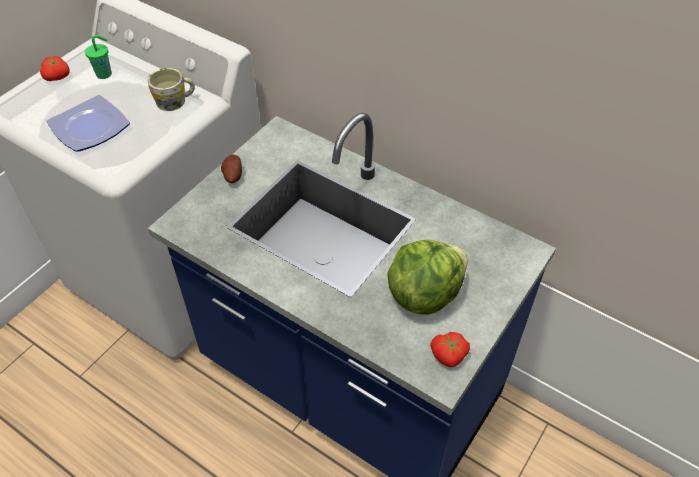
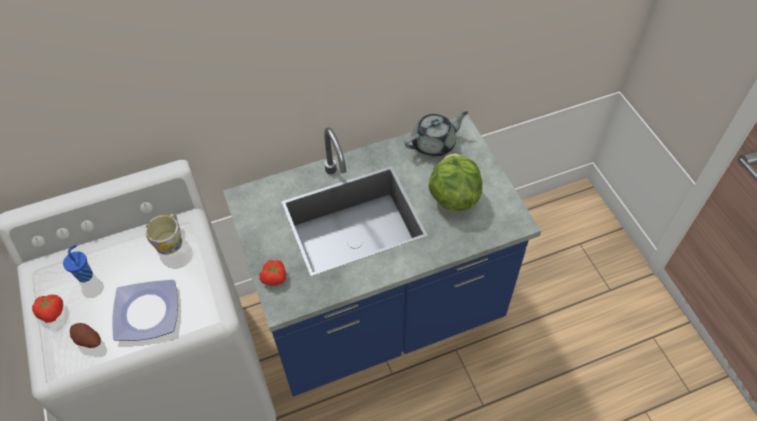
camera: 55 degrees left, 5 degrees up
green cup [85,35,112,79] -> blue cup [63,245,93,282]
potato [221,155,242,183] -> potato moved to [70,323,101,348]
tomato [430,332,470,367] -> tomato moved to [260,260,286,286]
none -> grey teapot [404,112,468,157]

